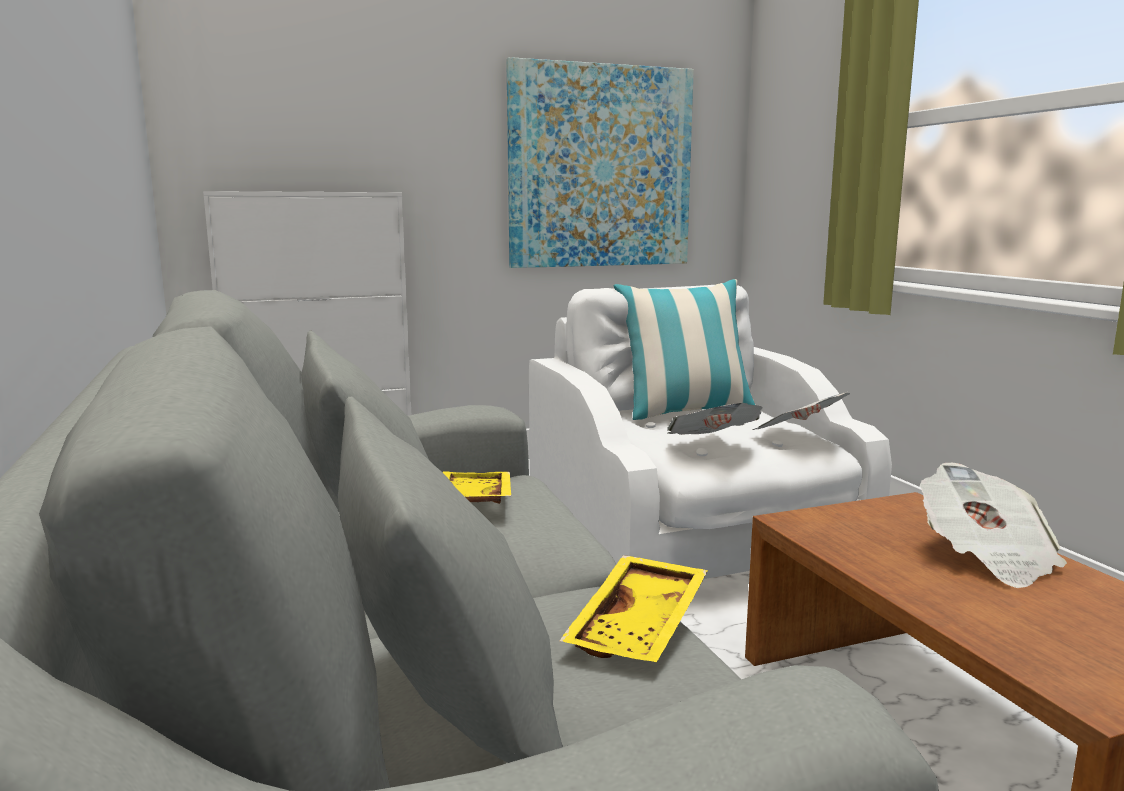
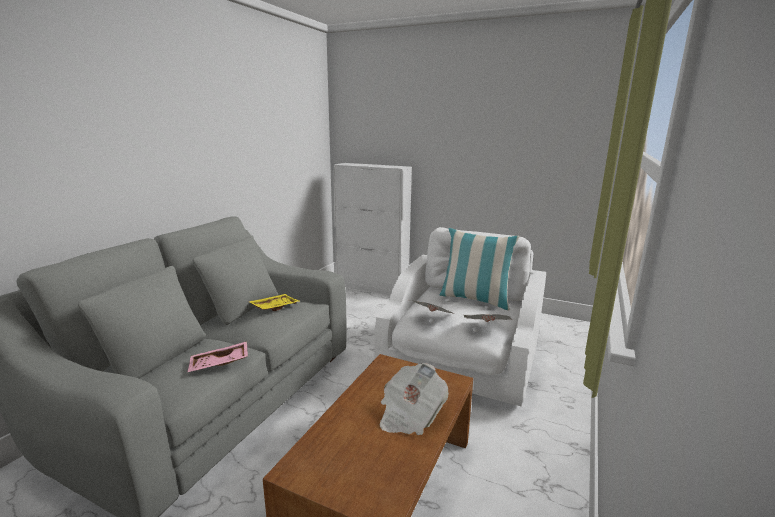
camera: 45 degrees right, 5 degrees up
picture [506,57,694,268] -> none
yellow tray [560,555,708,662] -> pink tray [187,341,248,372]

